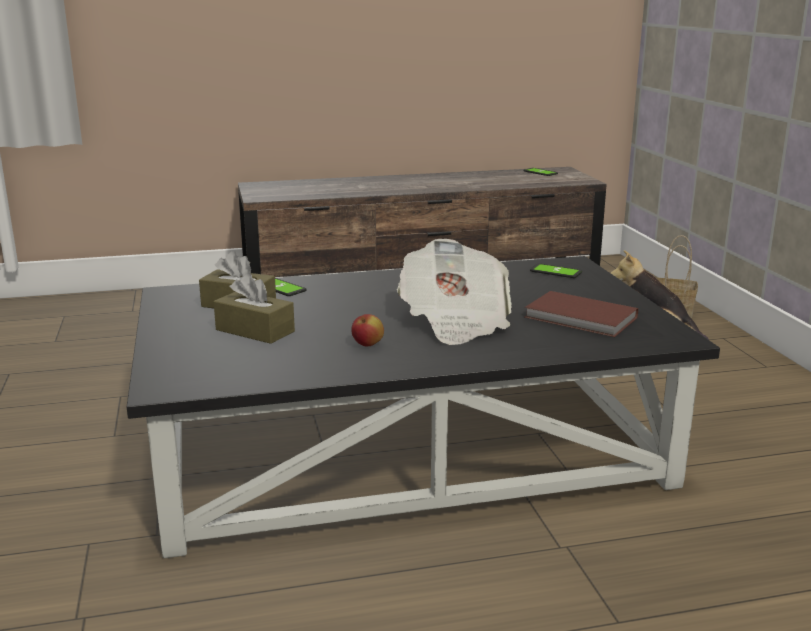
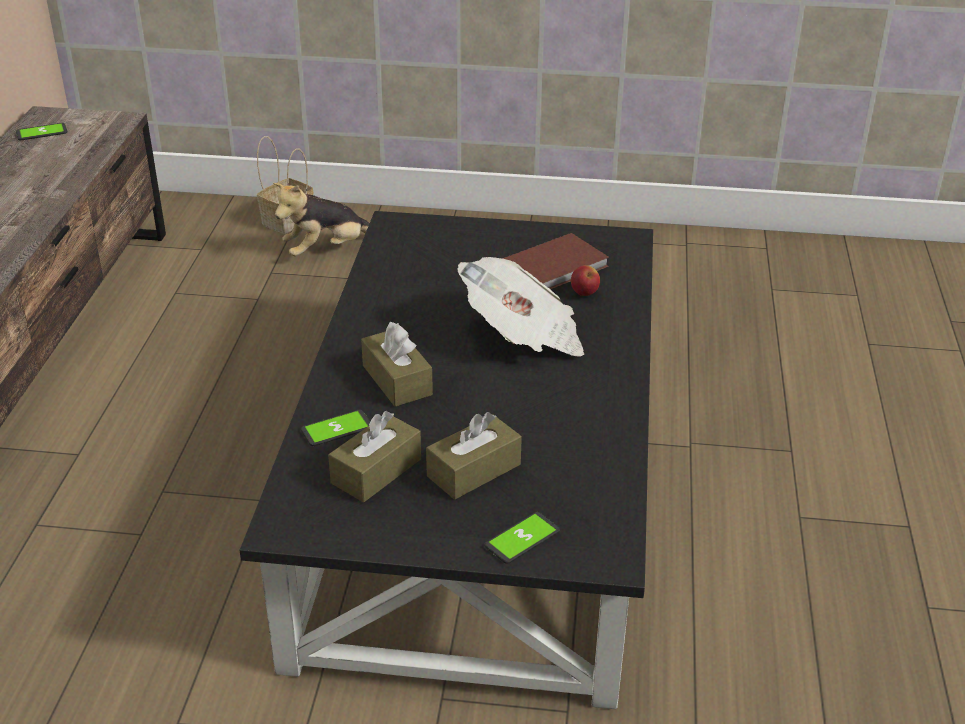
camera: 70 degrees left, 15 degrees up
apple [351,314,384,346] -> apple moved to [571,265,600,296]
phone [530,264,582,278] -> phone moved to [484,512,560,564]
none -> brown tissue box [361,322,433,407]

